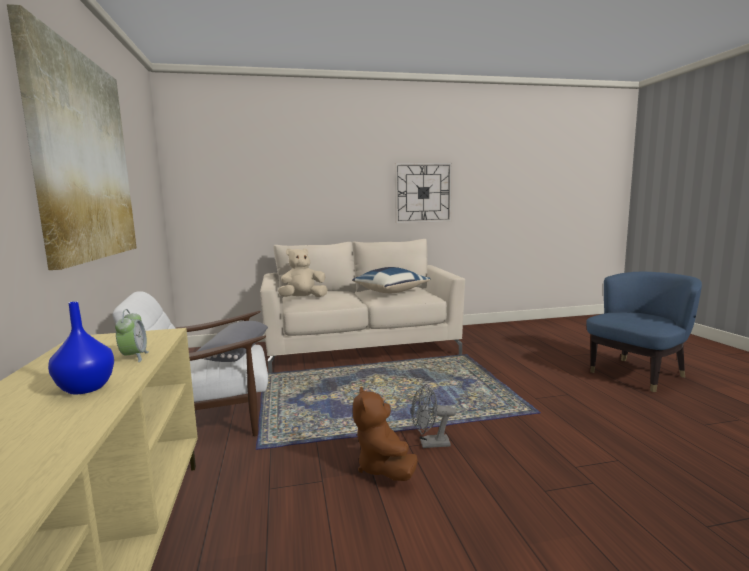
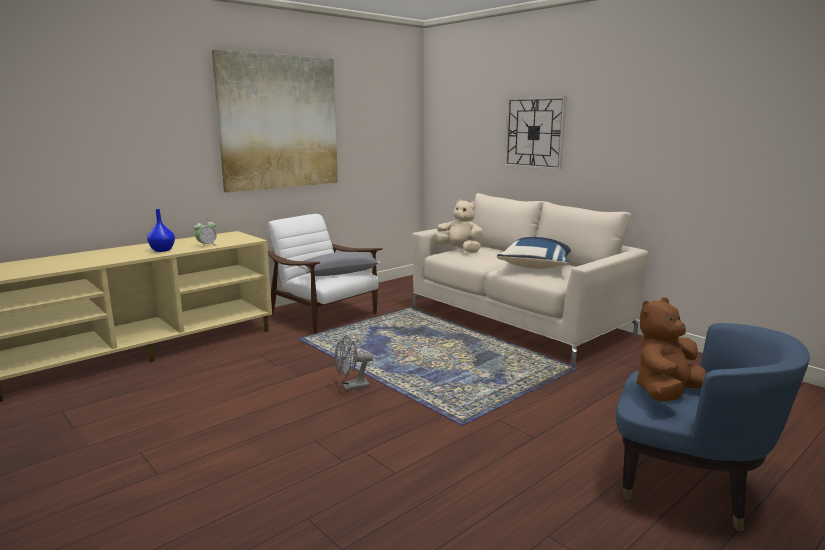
camera: 60 degrees right, 5 degrees up
brown plush toy [353,387,418,481] -> brown plush toy moved to [637,297,706,402]
wall clock [395,163,452,223] -> wall clock moved to [504,96,567,170]
grey fan [411,384,456,448] -> grey fan turned 75 degrees counterclockwise [334,335,373,391]

